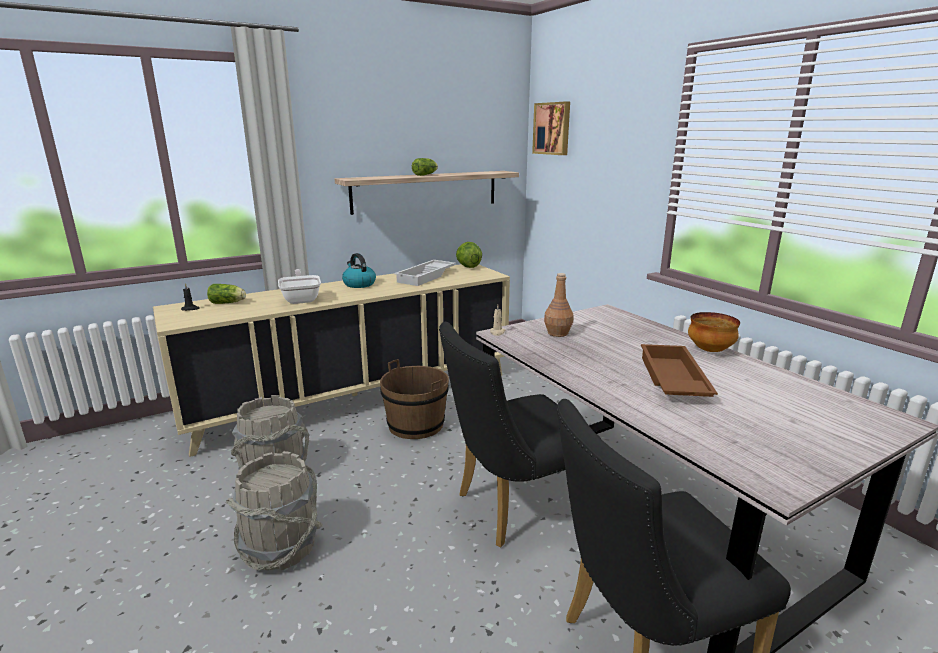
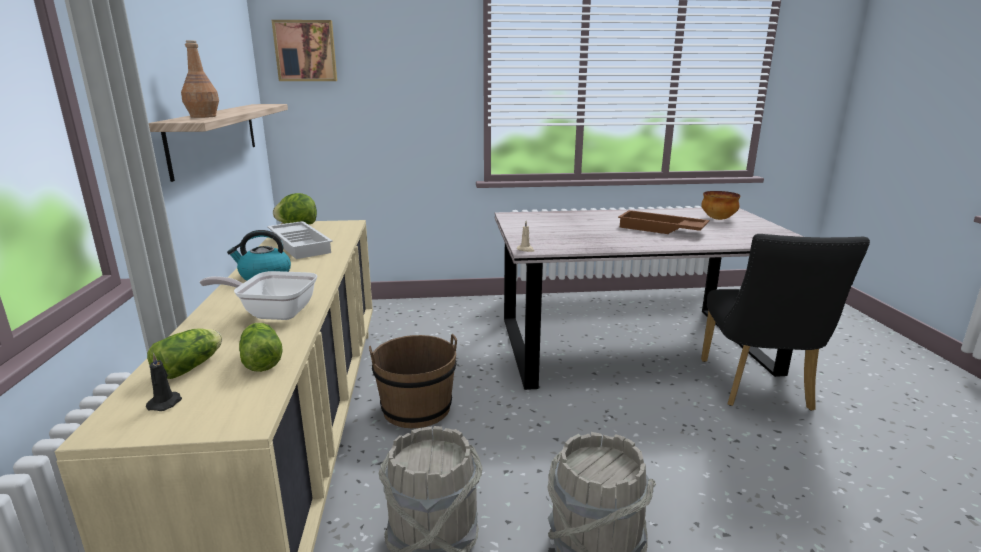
camera: 65 degrees left, 0 degrees up
lettuce [412,158,438,176] -> lettuce moved to [239,323,283,372]
black chair [439,322,565,548] -> none
brown bottle [544,273,573,337] -> brown bottle moved to [181,40,219,118]
bowl [688,312,740,352] -> bowl moved to [701,191,741,220]

